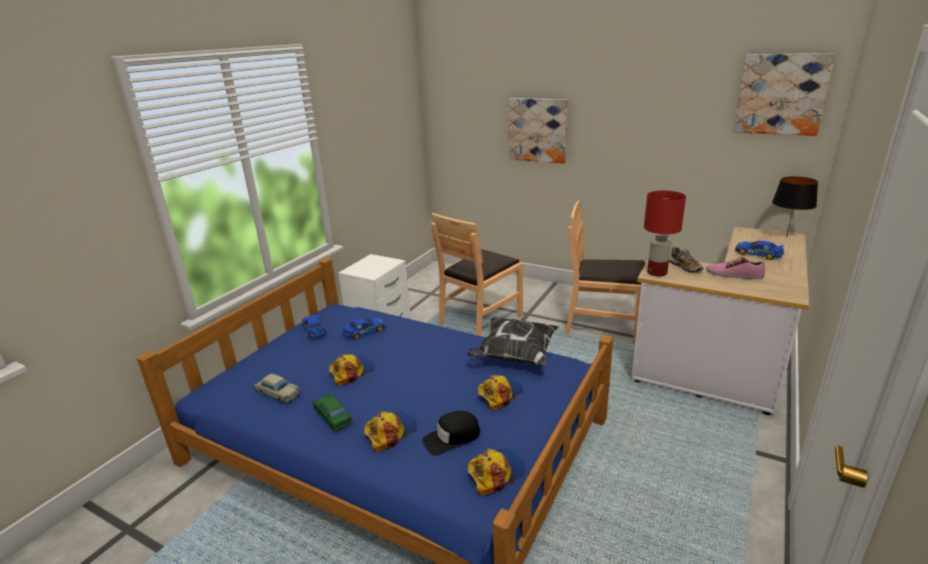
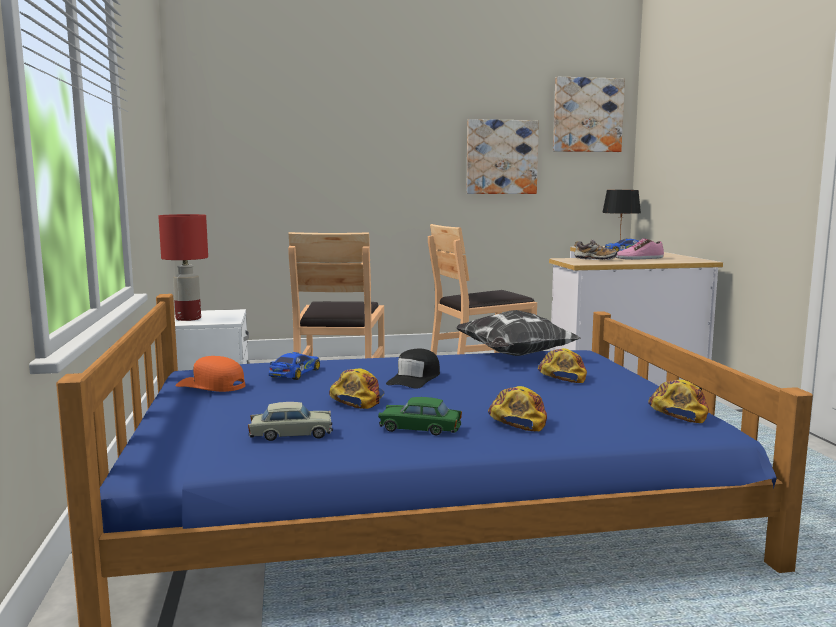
camera: 40 degrees left, 15 degrees down
toy car [302,315,327,338] -> orange cap [176,356,245,392]
black cap [422,411,480,456] -> black cap moved to [386,349,440,388]
picture [508,98,568,163] -> picture moved to [466,119,539,194]
red table lamp [644,190,686,277] -> red table lamp moved to [158,214,208,321]

